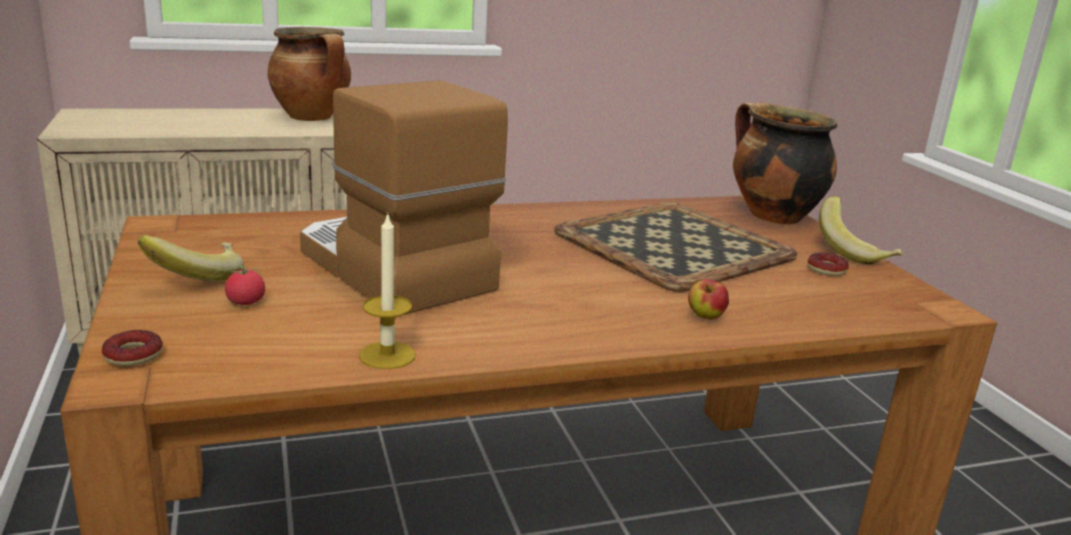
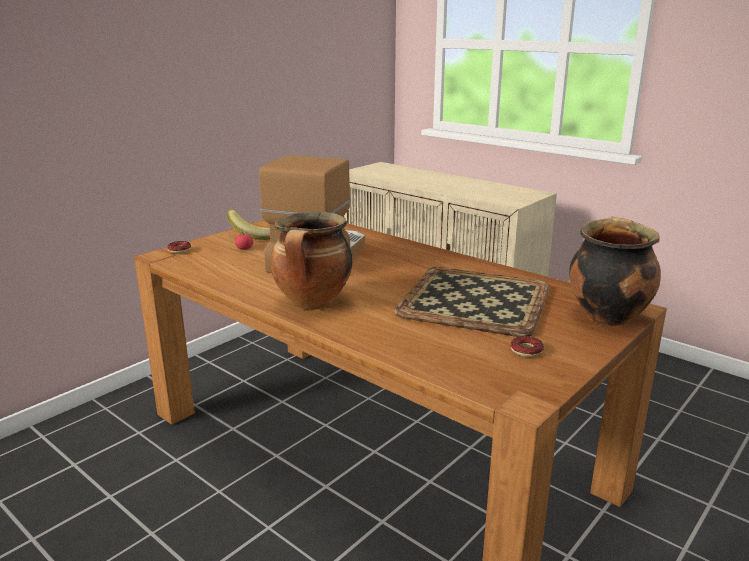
camera: 60 degrees right, 0 degrees up
cooking pot [267,27,351,121] -> cooking pot moved to [270,212,353,310]
candle [359,212,416,369] -> none
apple [688,279,729,320] -> none
banana [819,196,902,264] -> none

